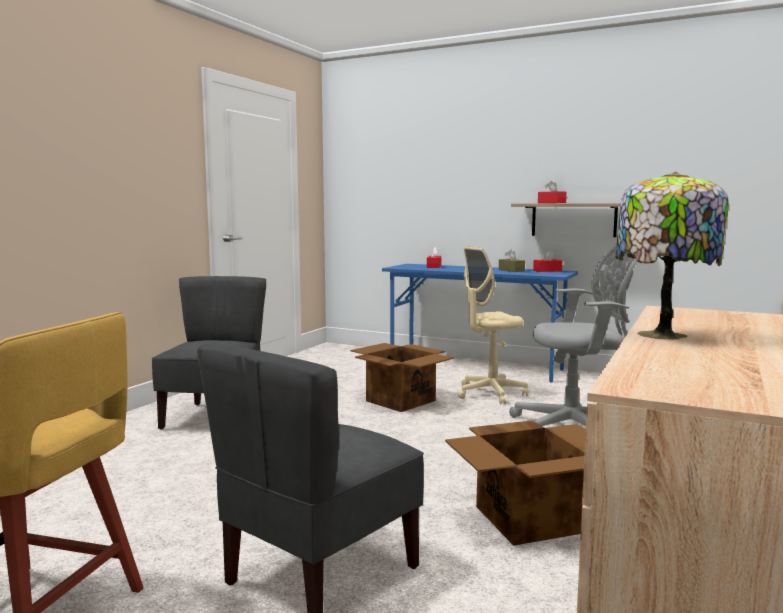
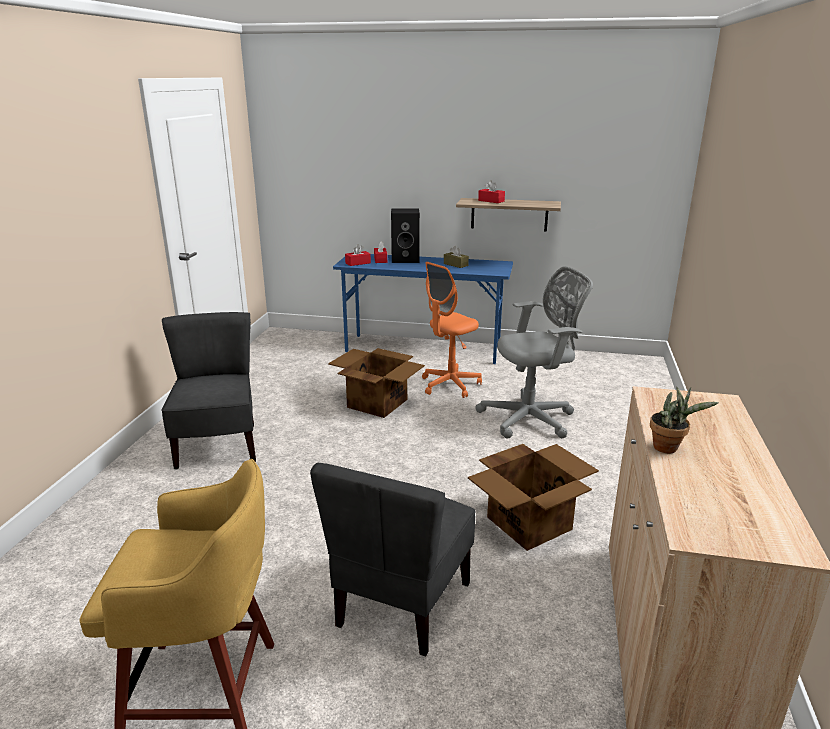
camera: 15 degrees left, 15 degrees up
beige office chair [458,246,529,405] -> orange office chair [422,262,482,398]
red tissue box [533,250,562,272] -> red tissue box moved to [345,244,371,266]
table lamp [615,172,729,339] -> potted plant [650,387,719,453]
none -> black speaker [391,208,420,263]

